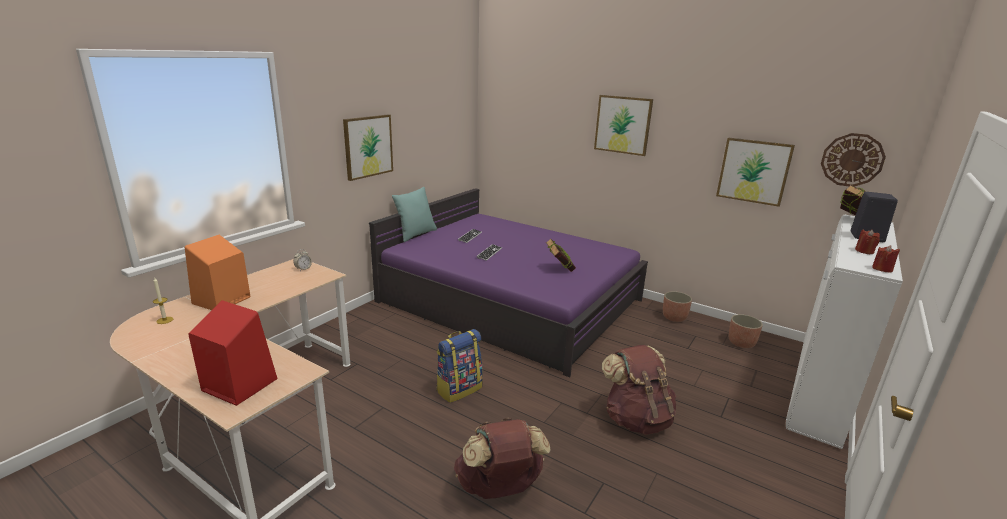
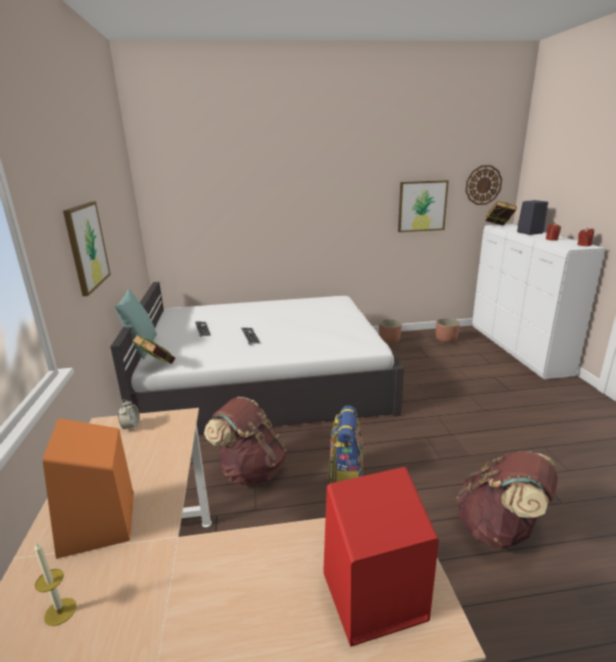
camera: 40 degrees left, 0 degrees up
purple bed [369,188,648,378] -> white bed [110,282,404,434]
book [546,238,576,272] -> book moved to [133,335,175,364]
picture [594,95,653,156] -> none
brown backpack [602,345,676,435] -> brown backpack moved to [204,397,287,485]

